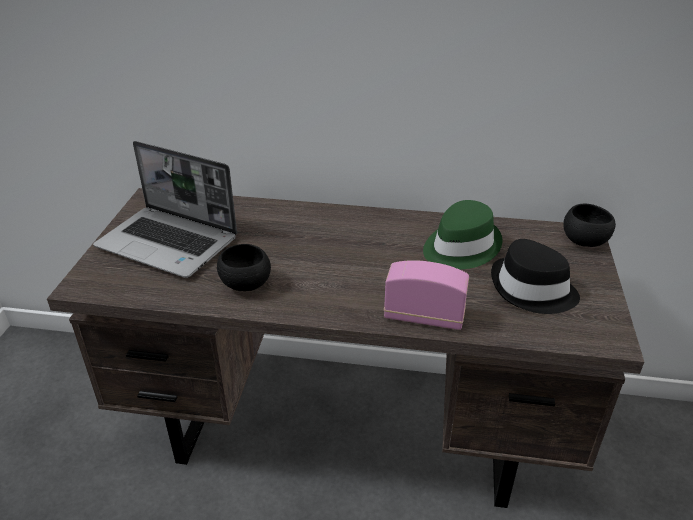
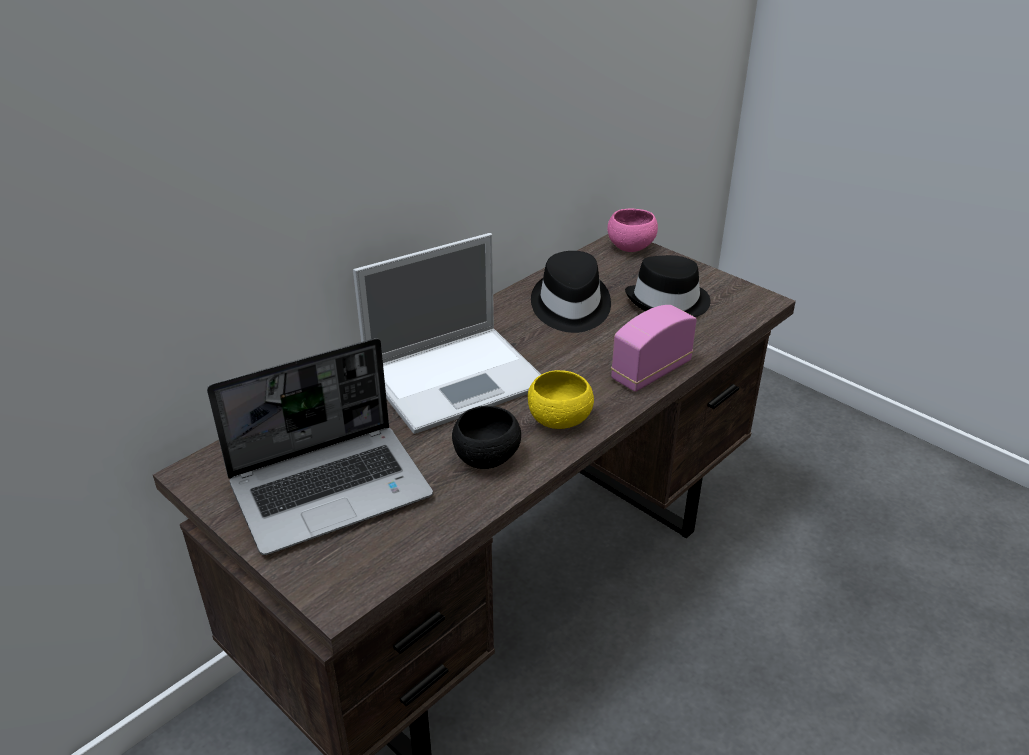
camera: 55 degrees left, 0 degrees up
green hat [423,200,503,269] -> black hat [531,251,611,333]
black bowl [563,204,616,247] -> pink bowl [607,209,658,252]
none -> laptop [353,233,541,434]
none -> yellow bowl [528,370,594,429]

